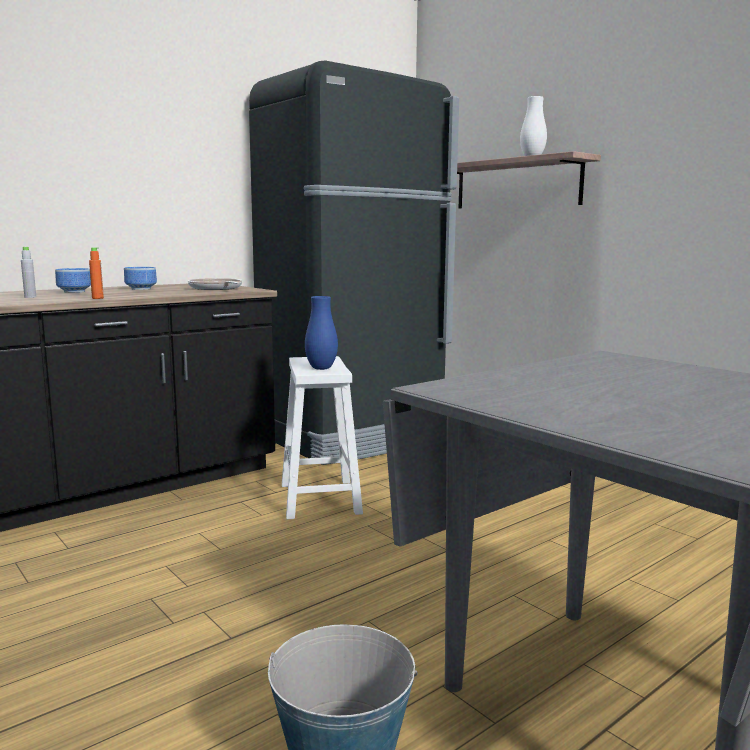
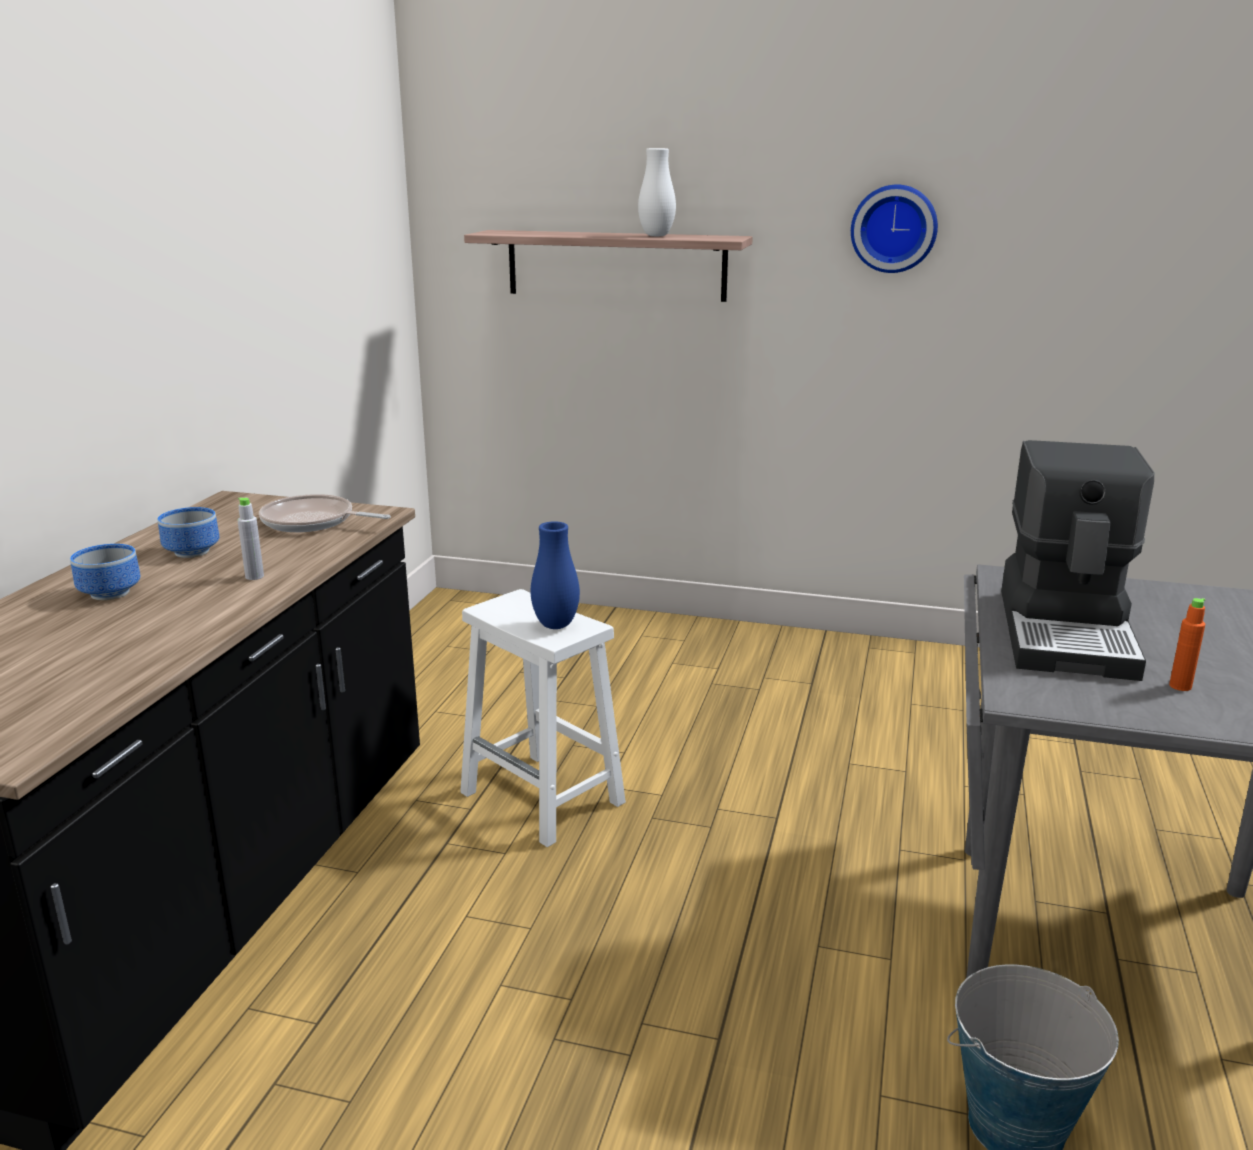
camera: 35 degrees left, 10 degrees up
grey bottle [21,247,36,298] -> grey bottle moved to [237,497,264,580]
orange bottle [89,247,104,299] -> orange bottle moved to [1169,598,1206,691]
black fridge [249,61,459,465] -> none
none -> wall clock [851,185,938,273]
none -> coffee machine [1001,440,1155,681]

